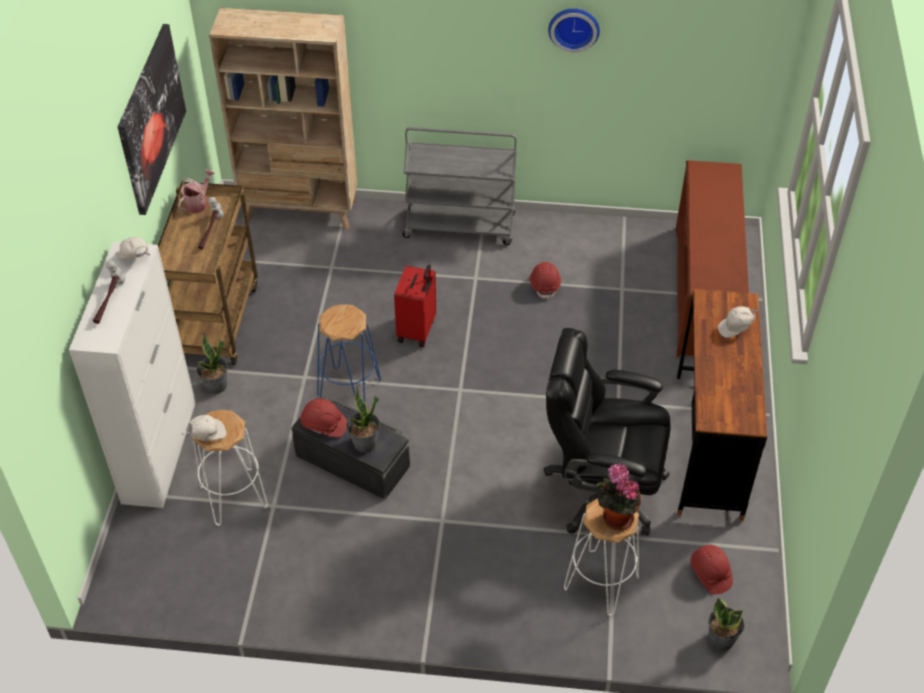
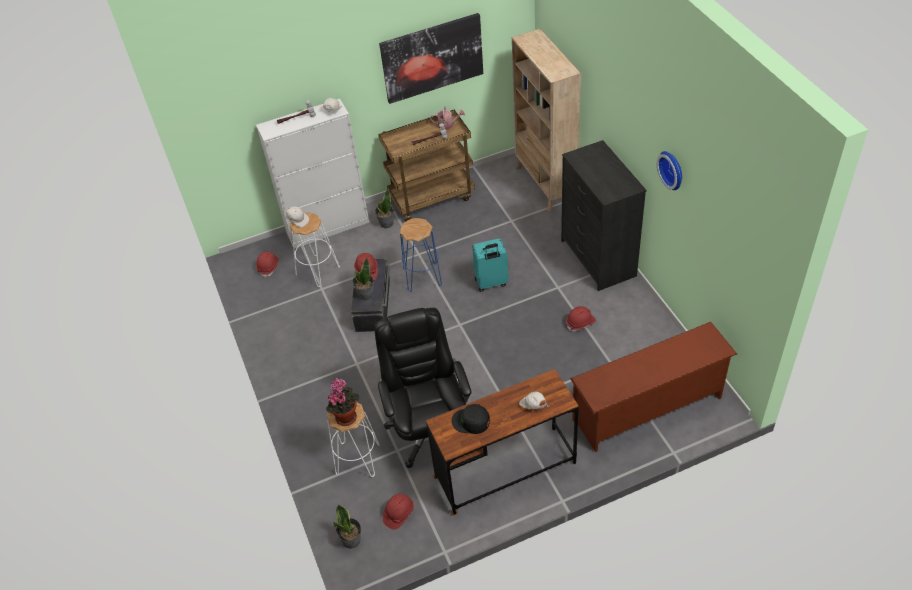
camera: 65 degrees right, 0 degrees up
red suitcase [394,264,436,347] -> turquoise suitcase [472,238,509,292]
grey cart [402,127,517,245] -> black dresser [561,140,646,291]
none -> red hard hat [256,252,279,278]
none -> black cap [451,404,490,434]

